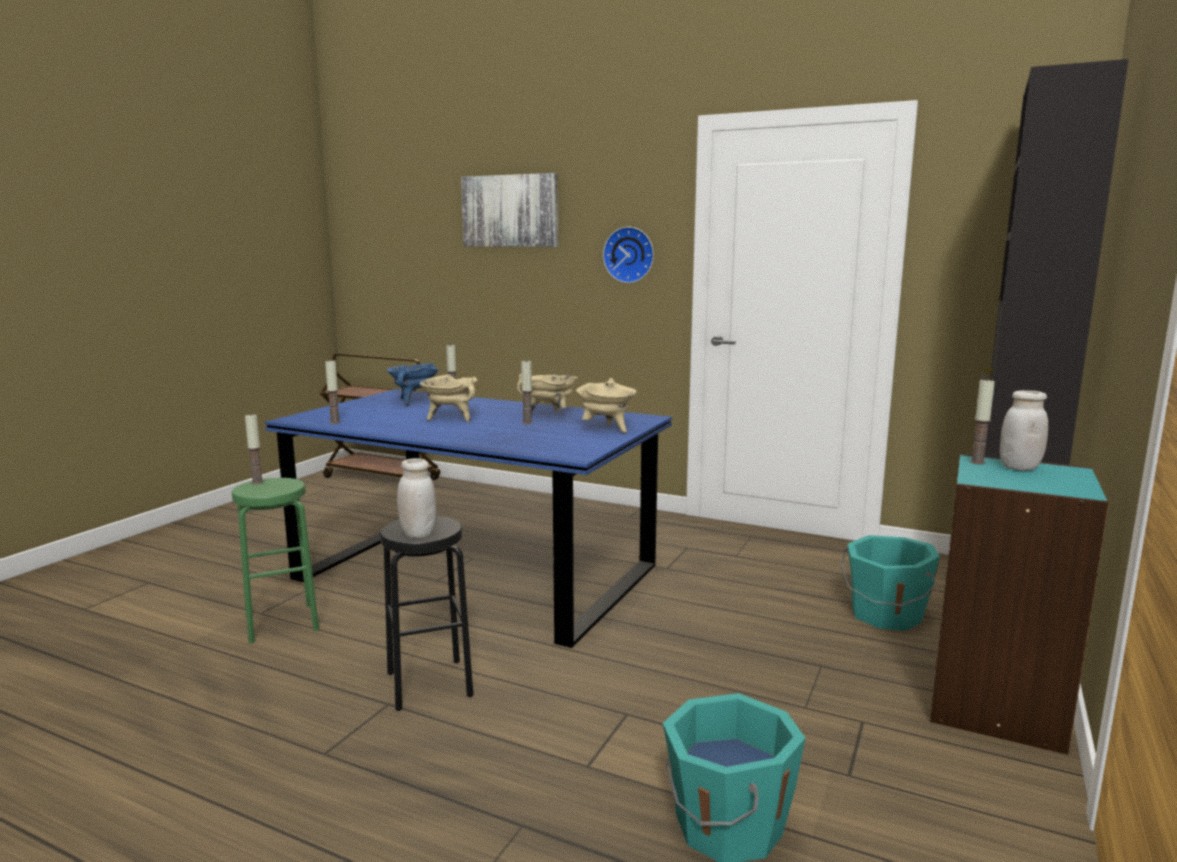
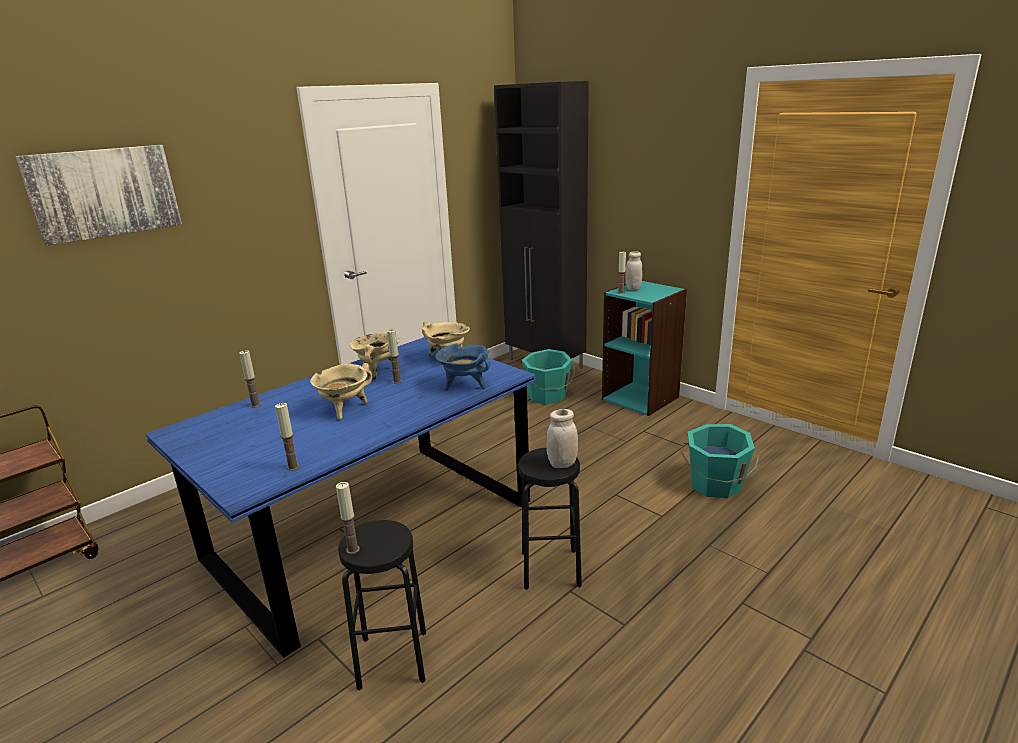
camera: 70 degrees left, 10 degrees up
green stool [232,478,319,644] -> black stool [338,520,426,691]
blue cooking pot [387,363,439,406] -> blue cooking pot moved to [436,343,490,390]
wall clock [603,227,654,283] -> none

